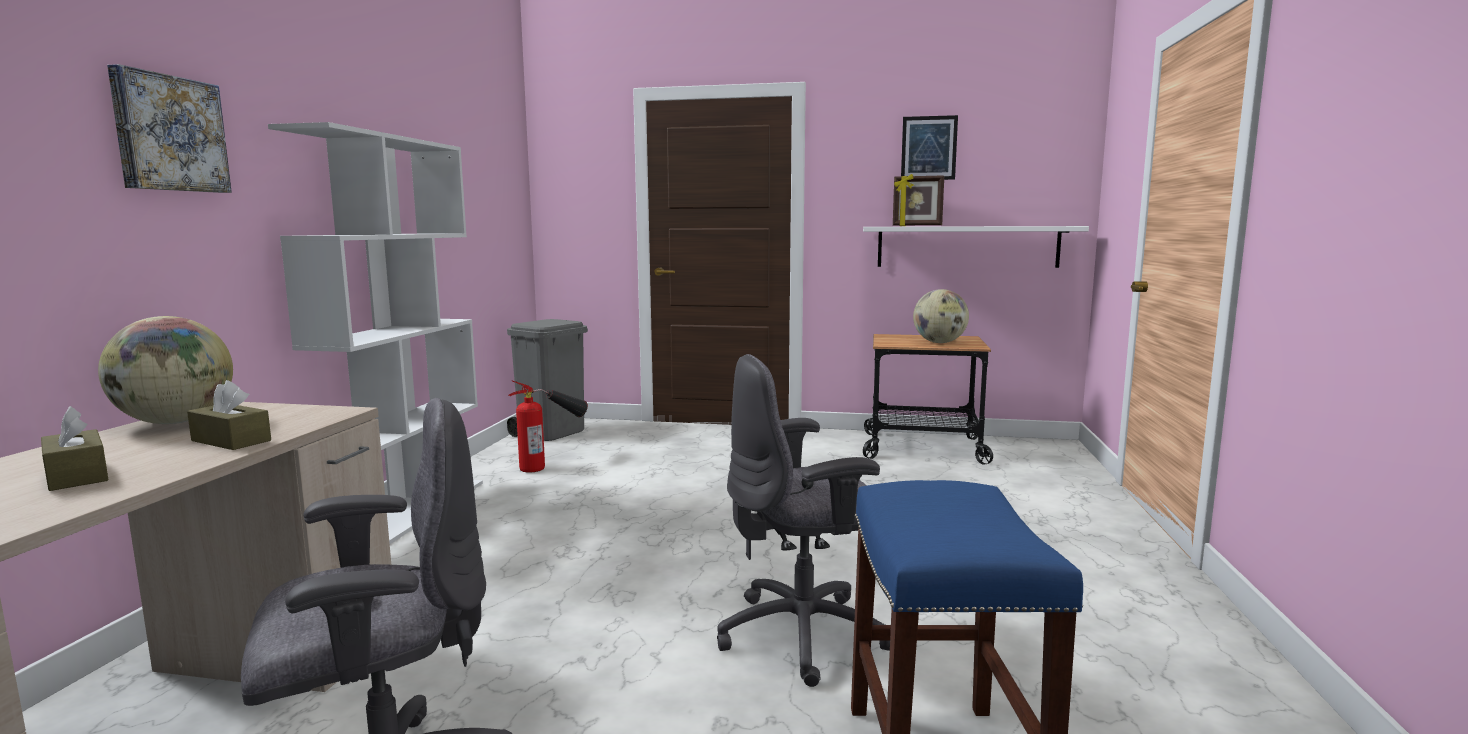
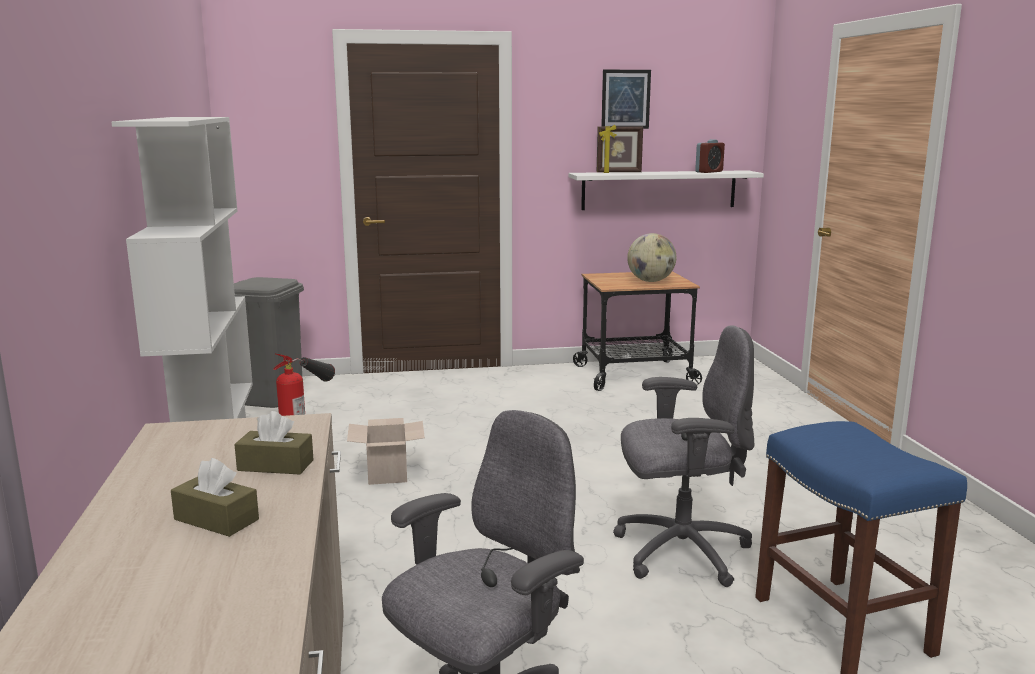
camera: 20 degrees left, 5 degrees up
globe [98,316,233,424] -> none
picture [107,64,232,193] -> none
grey office chair [717,354,890,687] -> grey office chair turned 150 degrees counterclockwise [613,325,755,587]
none -> cardboard box [347,418,425,485]
none -> alarm clock [695,139,725,173]

